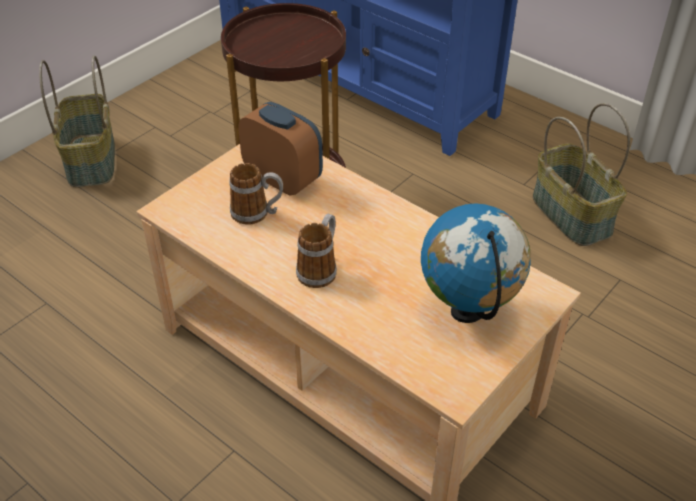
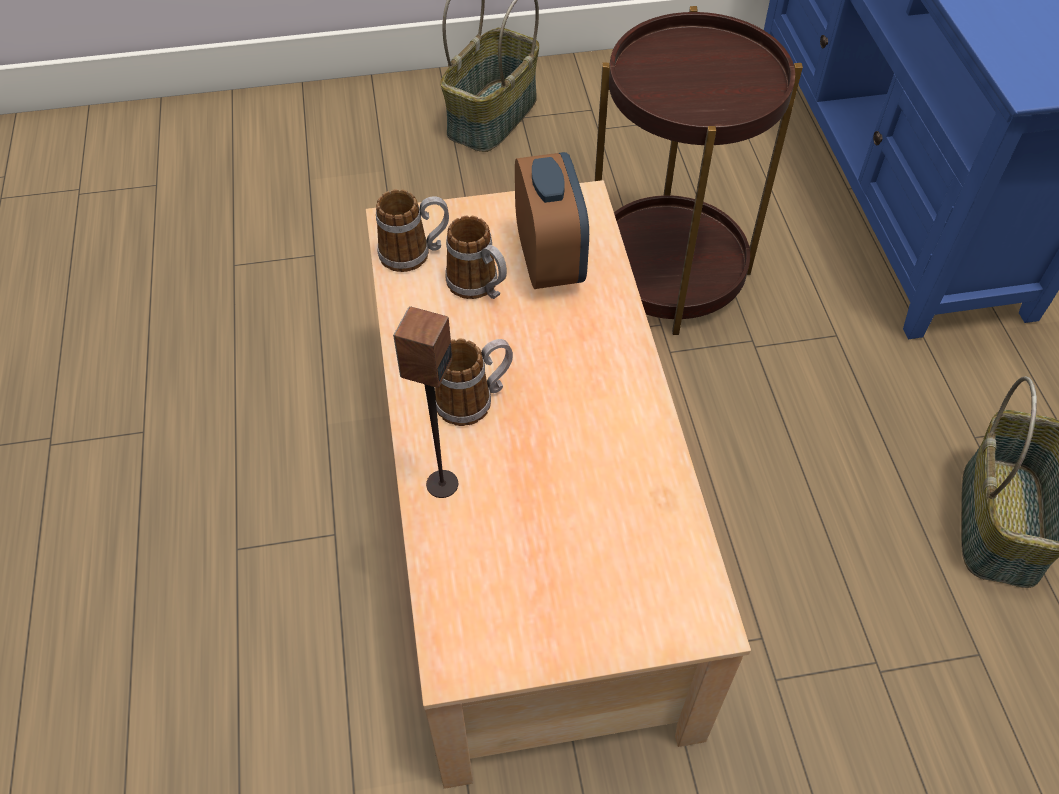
camera: 40 degrees right, 10 degrees up
globe [421,203,531,323] -> none
none -> mug [376,189,449,272]
none -> speaker [393,307,458,498]

